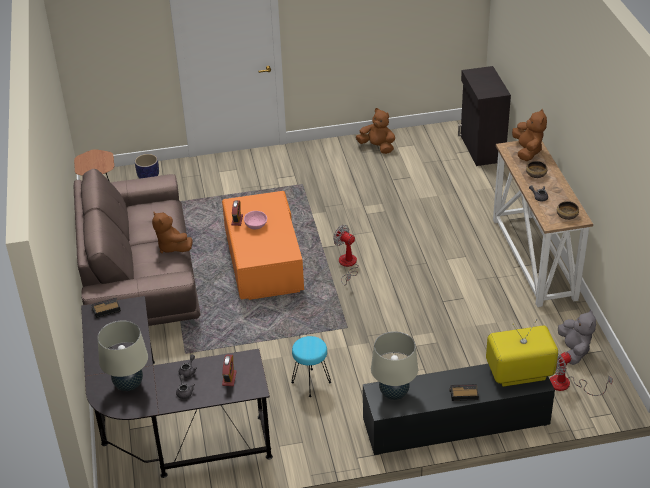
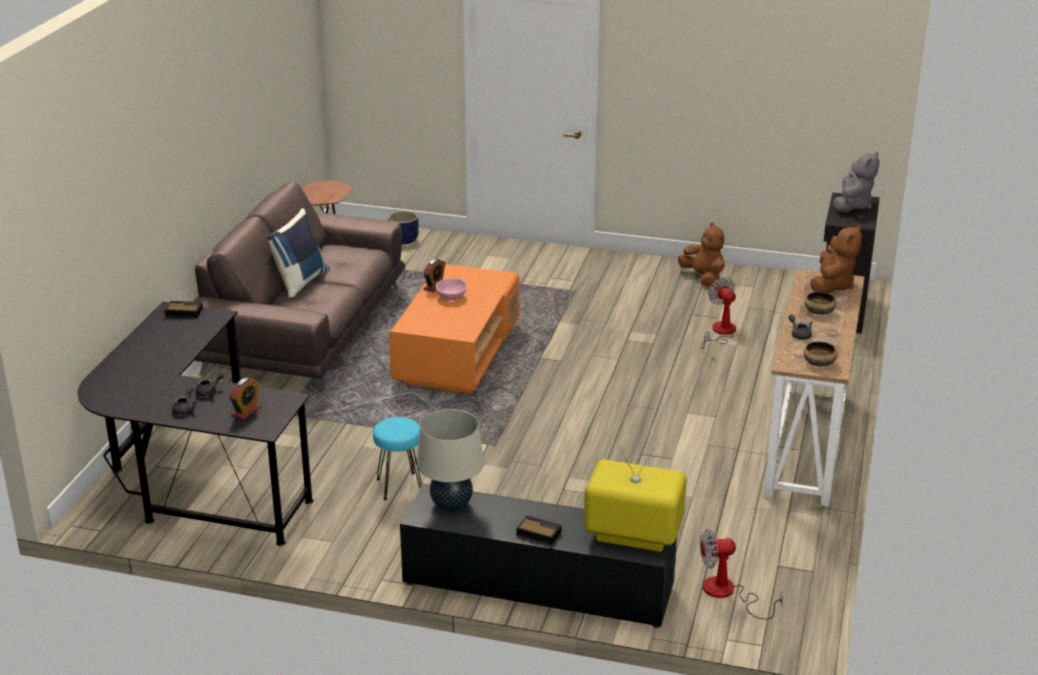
camera: 25 degrees right, 10 degrees down
beige table lamp [97,321,148,391] -> none
brown plush toy [152,212,193,253] -> none
fan [333,225,359,286] -> fan moved to [701,277,736,349]
grey plush toy [558,310,596,365] -> grey plush toy moved to [833,151,879,213]
none -> blue pillow [266,208,330,299]

